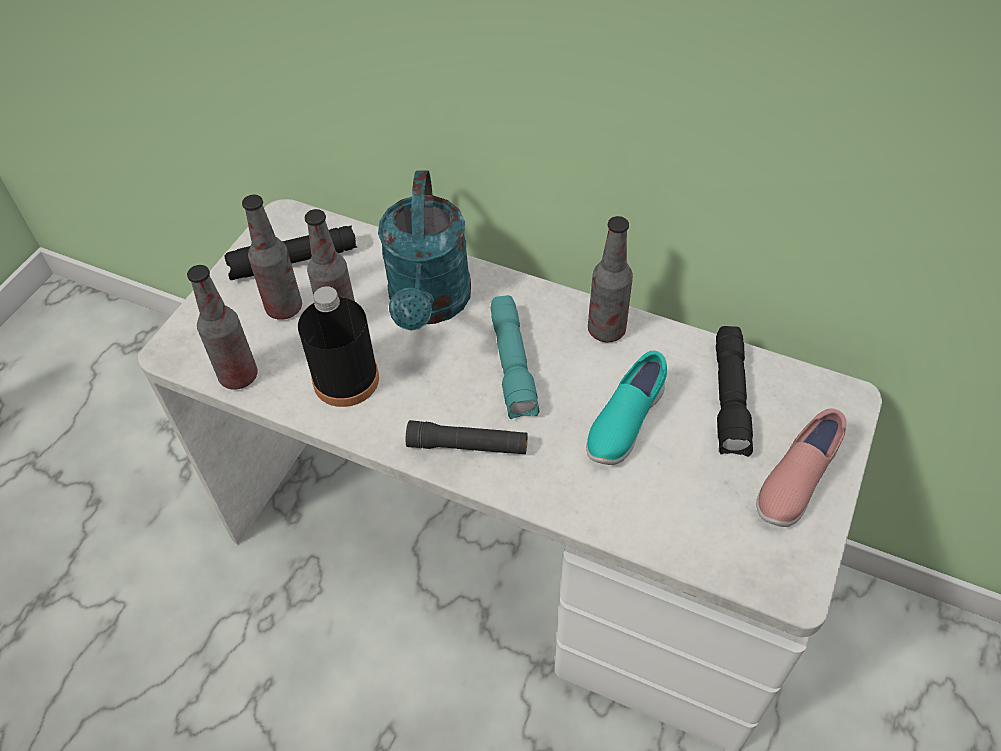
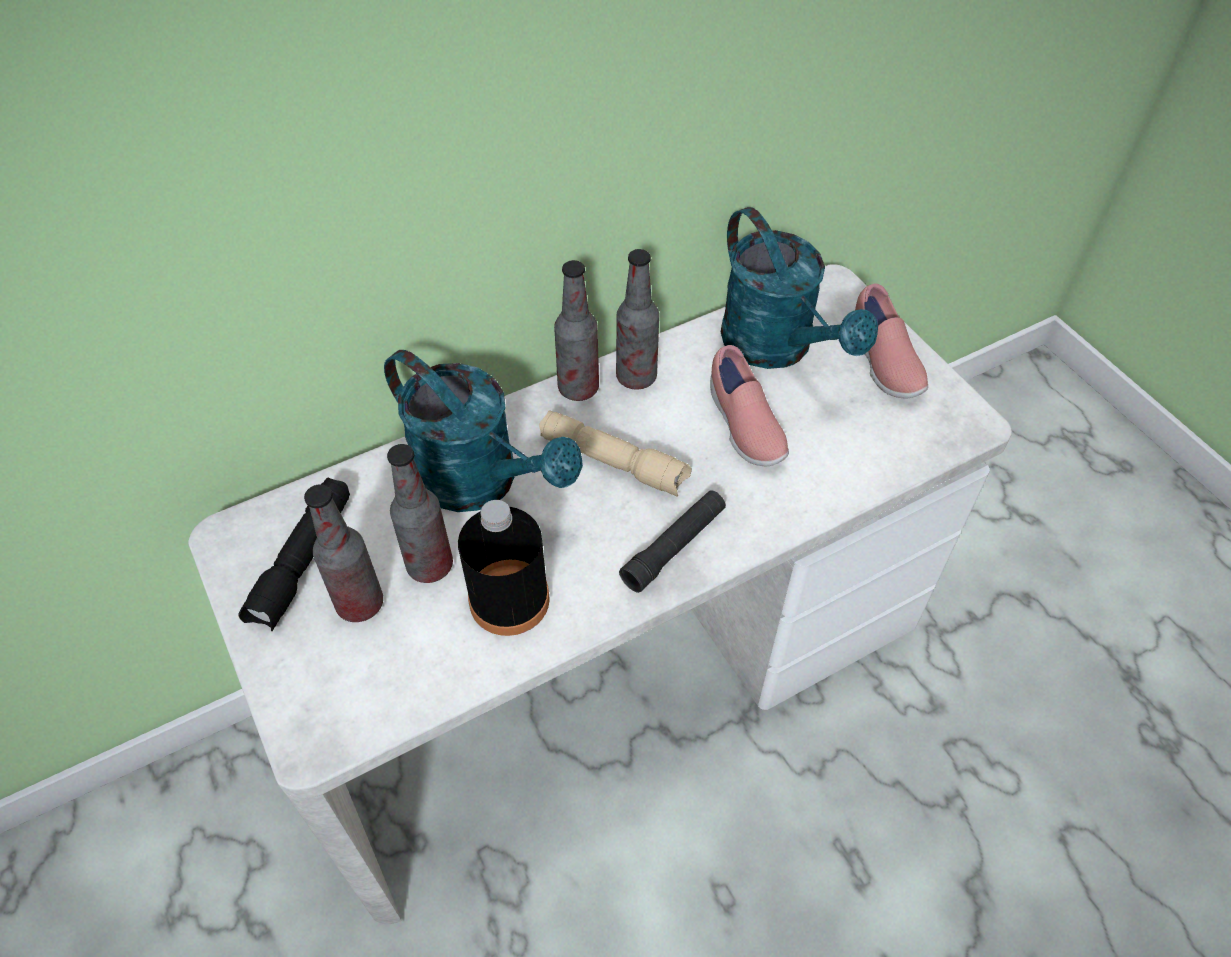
camera: 55 degrees left, 0 degrees up
bottle [187,265,258,390] -> bottle moved to [554,260,599,401]
turquoise flashlight [491,295,540,419] -> beige flashlight [539,410,692,497]
turquoise shoe [586,351,667,465] -> pink shoe [710,345,789,466]
black flashlight [716,326,753,457] -> turquoise watering can [721,207,878,369]

